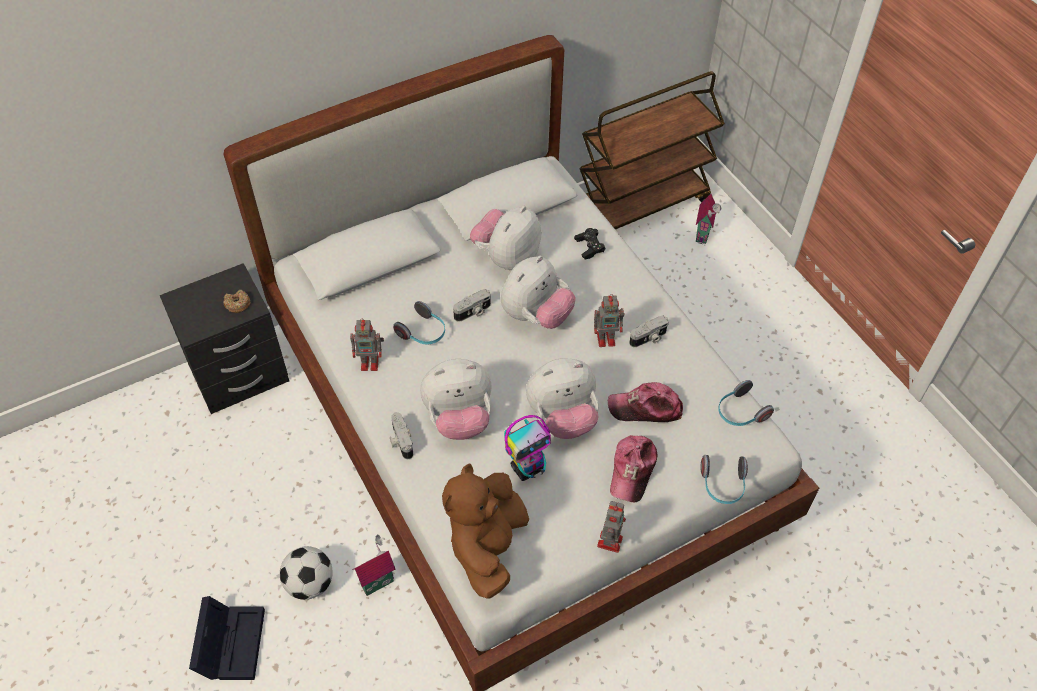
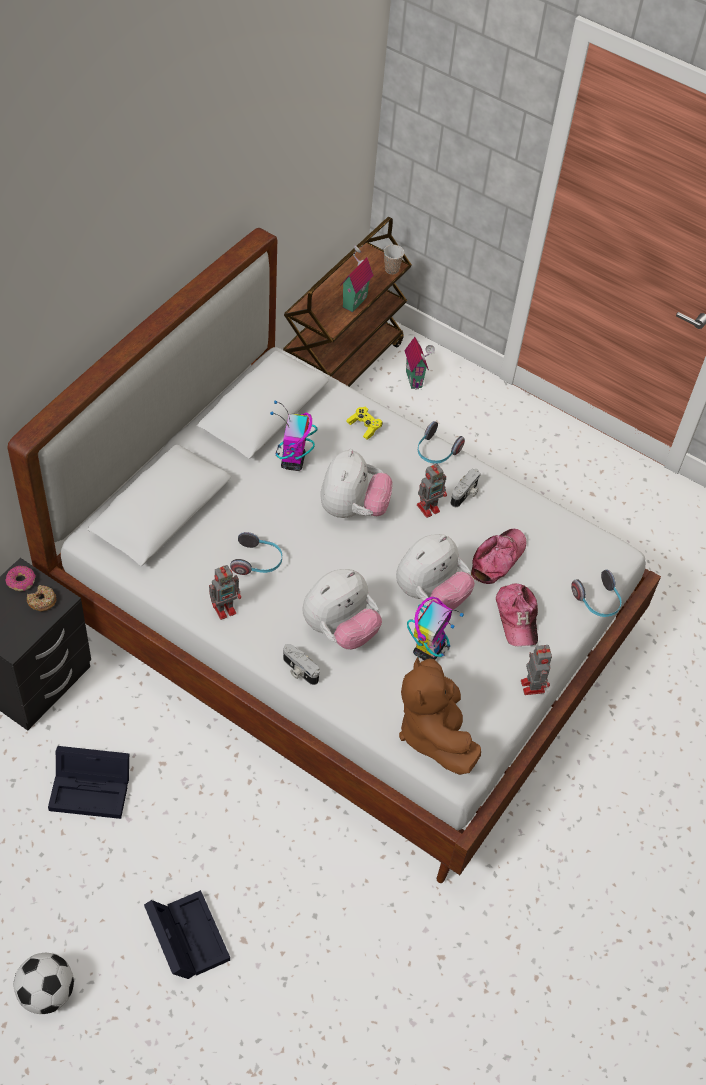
camera: 30 degrees left, 0 degrees up
football [280,546,332,600] -> football moved to [14,953,74,1014]
toy house [352,535,395,596] -> toy house moved to [340,245,374,312]
camera [453,289,491,322] -> none
plush toy [470,206,541,270] -> toy robot [270,400,317,471]
black game controller [574,228,605,259] -> yellow game controller [346,407,383,440]
cap [608,382,683,422] -> cap turned 150 degrees clockwise [471,529,527,584]
headphones [718,380,774,426] -> headphones moved to [418,421,465,464]
none -> donut [6,566,36,591]
none -> black storage box [48,746,129,819]
none -> cup [384,245,404,274]

